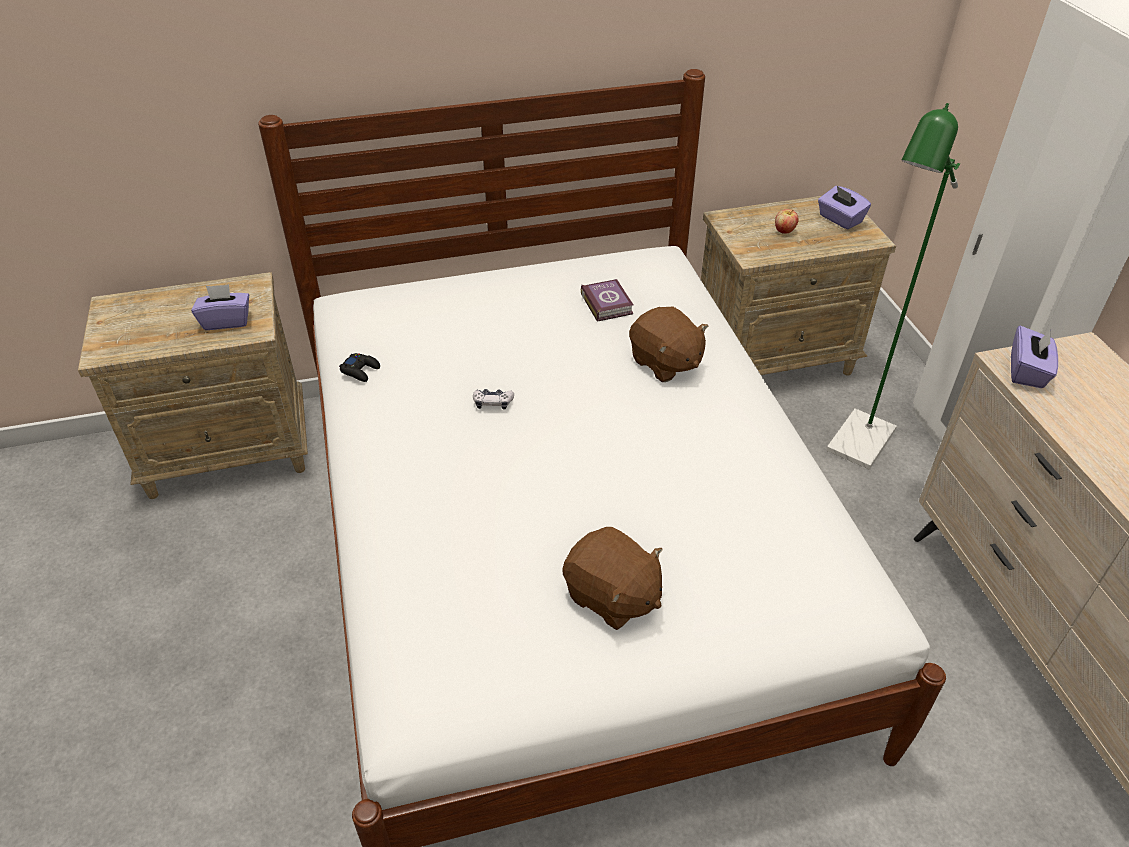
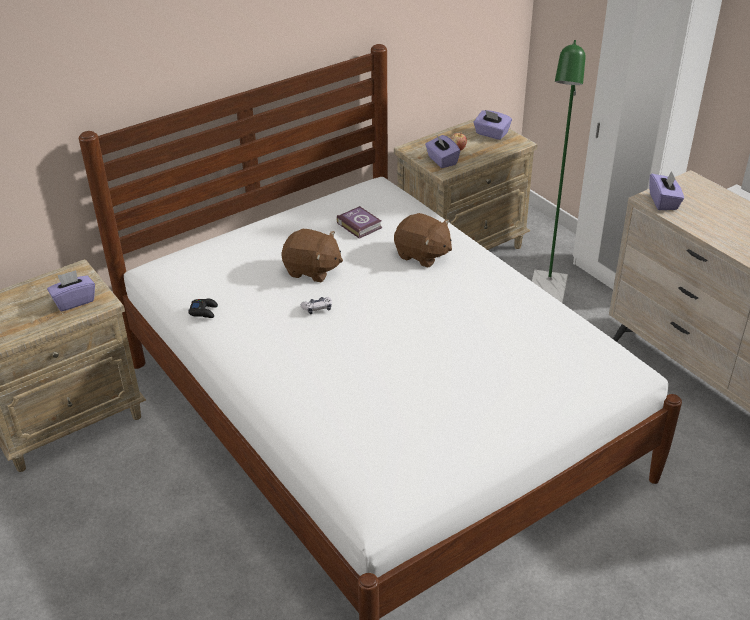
camera: 20 degrees left, 5 degrees down
brown plush toy [562,527,663,630] -> brown plush toy moved to [281,228,343,282]
none -> purple tissue box [425,135,460,168]

